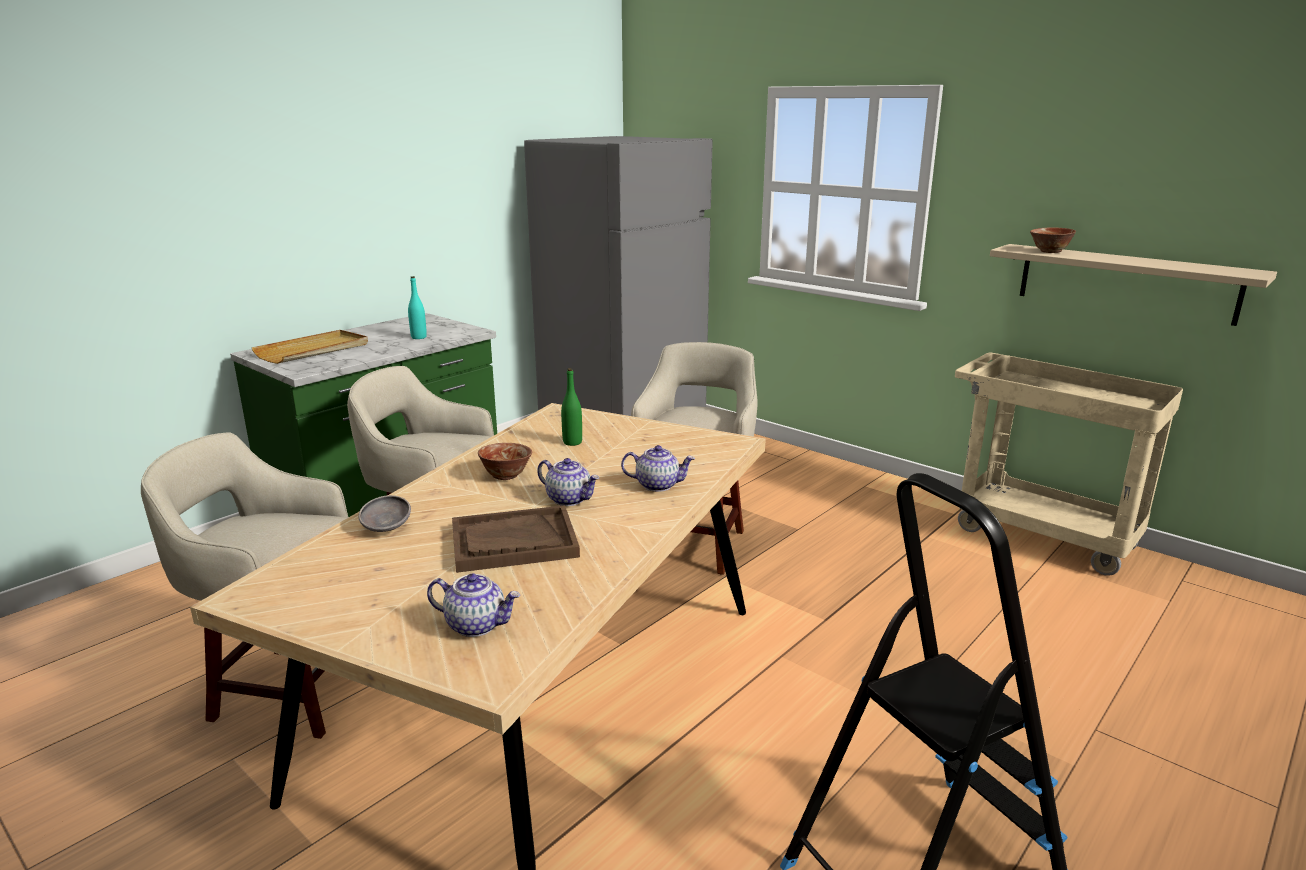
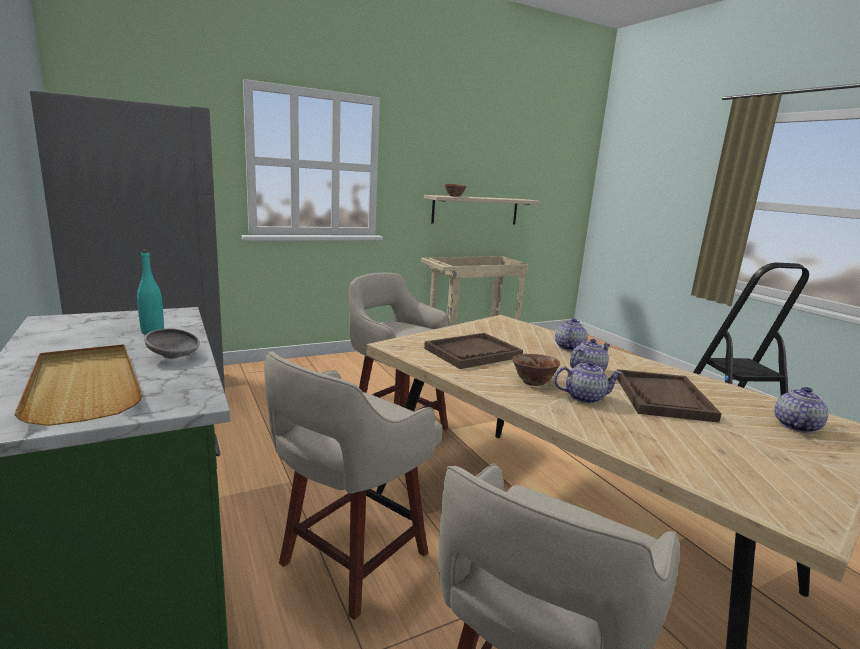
camera: 70 degrees left, 5 degrees down
grey bowl [358,495,411,532] -> grey bowl moved to [144,328,200,359]
green bottle [561,368,582,446] -> brown tray [424,333,523,369]
none -> teapot [554,361,623,404]

